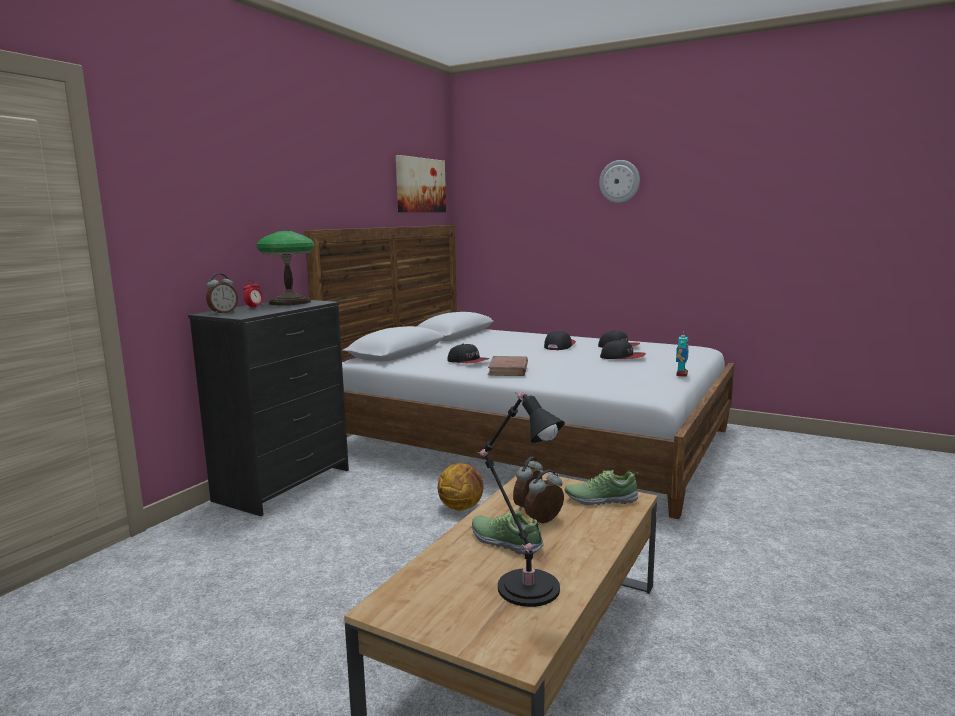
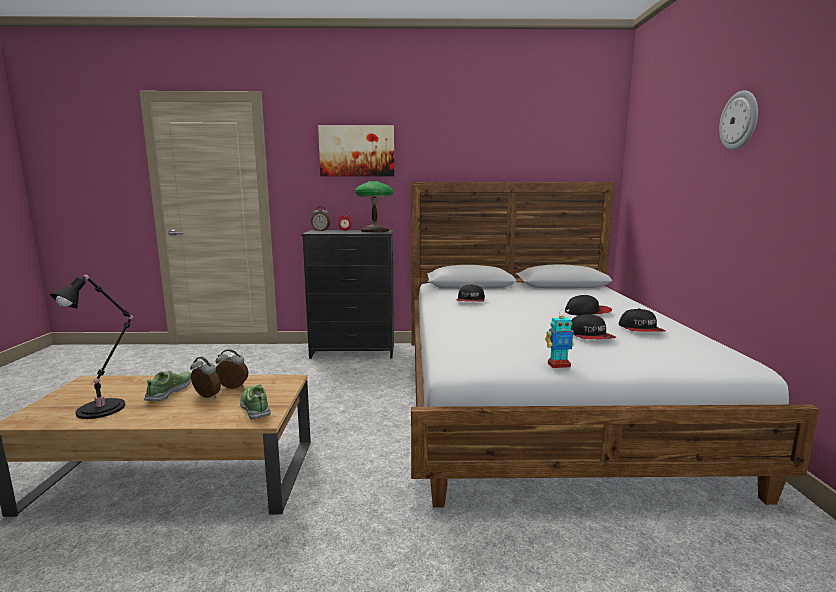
camera: 60 degrees right, 0 degrees up
picture [396,155,446,212] -> picture moved to [318,125,394,176]
basketball [438,463,483,511] -> none
brown book [487,356,528,376] -> none

